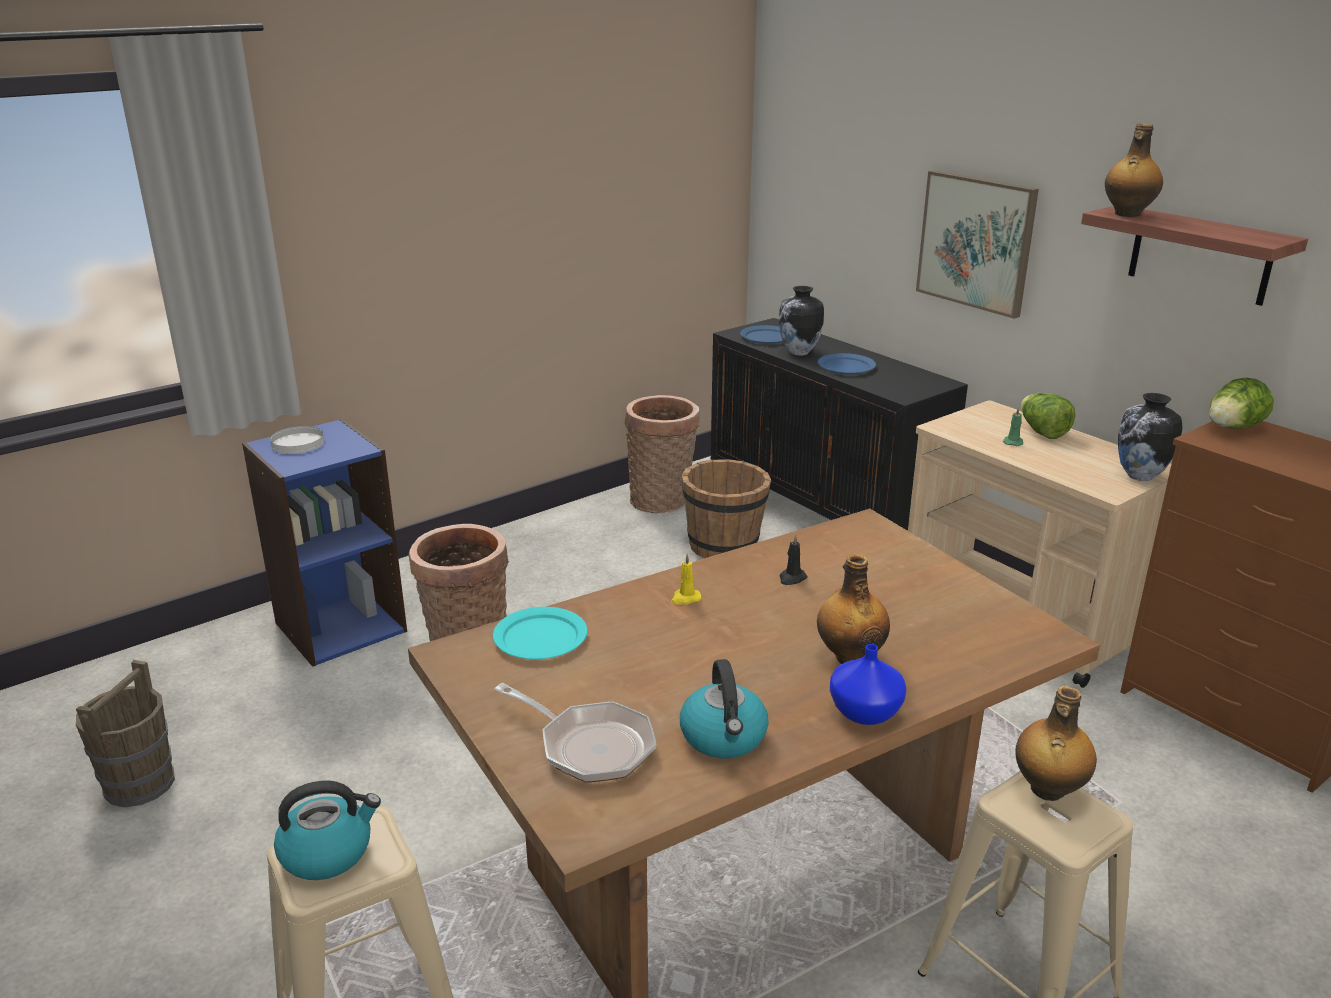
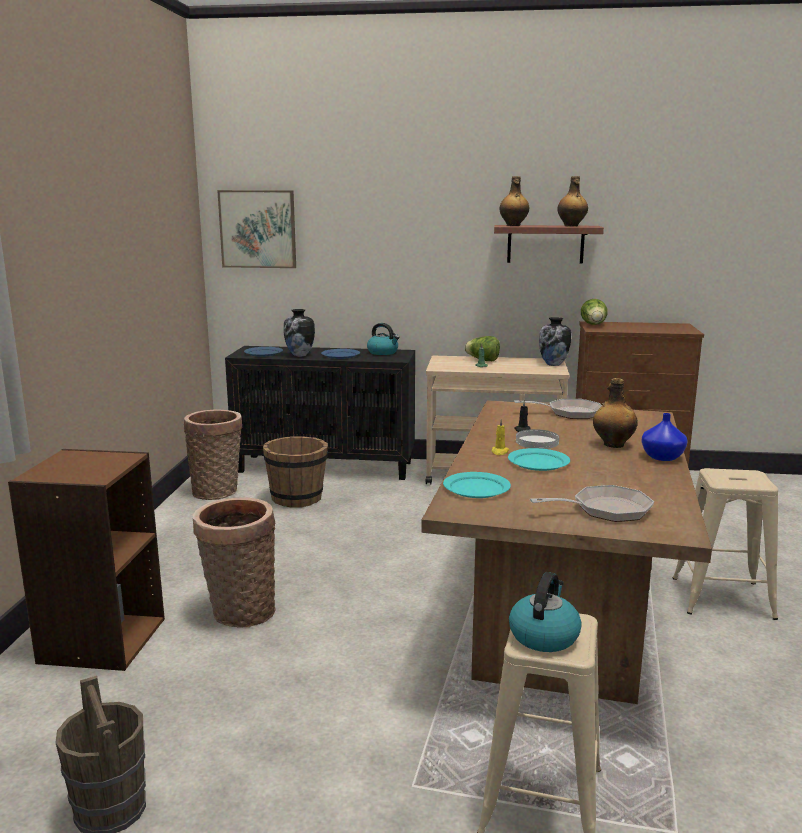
camera: 45 degrees left, 10 degrees down
blue bookcase [242,419,407,667] -> brown bookcase [8,449,165,671]
white plate [270,426,324,454] -> white plate moved to [516,429,559,449]
kettle [680,659,769,758] -> kettle moved to [367,323,400,355]
picture [916,170,1039,319] -> picture moved to [217,190,296,268]
bottle [1015,686,1097,801] -> bottle moved to [558,176,588,227]
none -> turquoise plate [508,448,570,471]
none -> frying pan [514,399,602,419]

